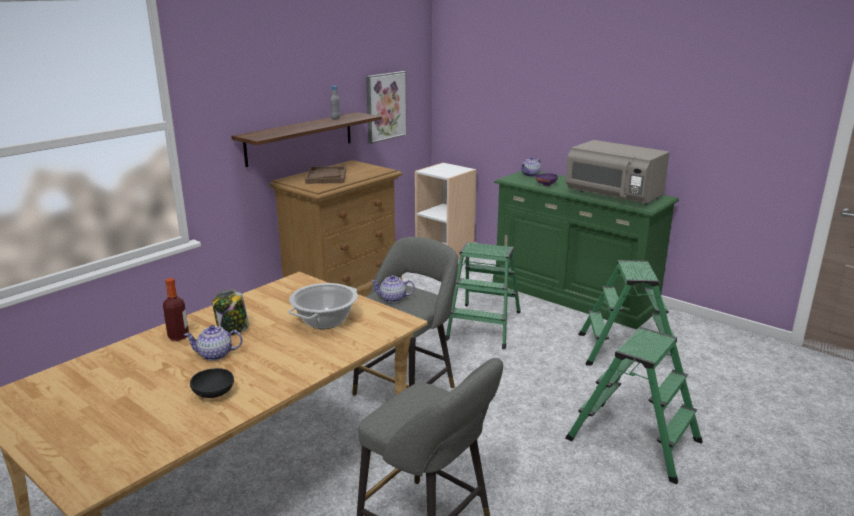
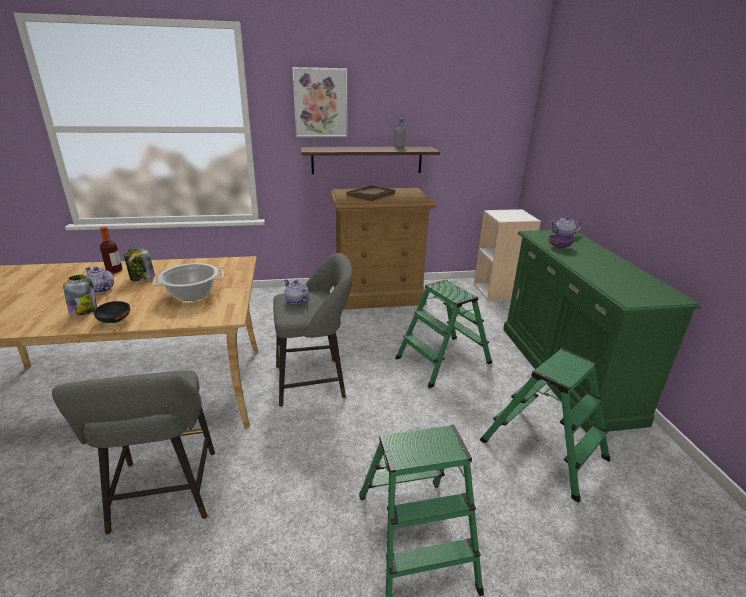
camera: 40 degrees right, 5 degrees up
black bowl [190,368,234,398] -> black bowl moved to [93,301,130,323]
picture [366,71,407,144] -> picture moved to [292,67,347,137]
grey microwave [566,140,670,205] -> none
none -> jar [63,275,97,315]

